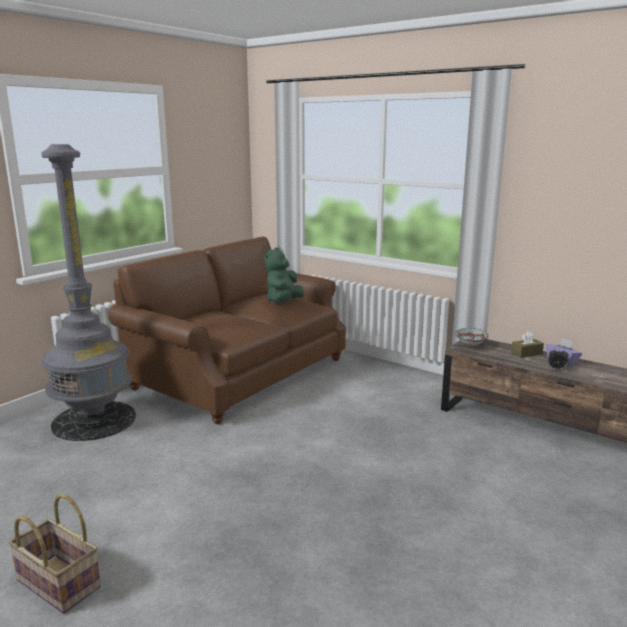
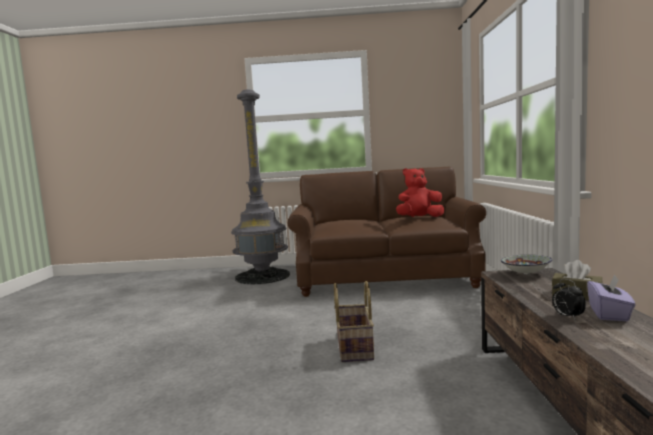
camera: 55 degrees right, 10 degrees down
basket [8,494,101,614] -> basket moved to [334,281,374,362]
green plush toy [264,248,304,303] -> red plush toy [396,168,444,217]

